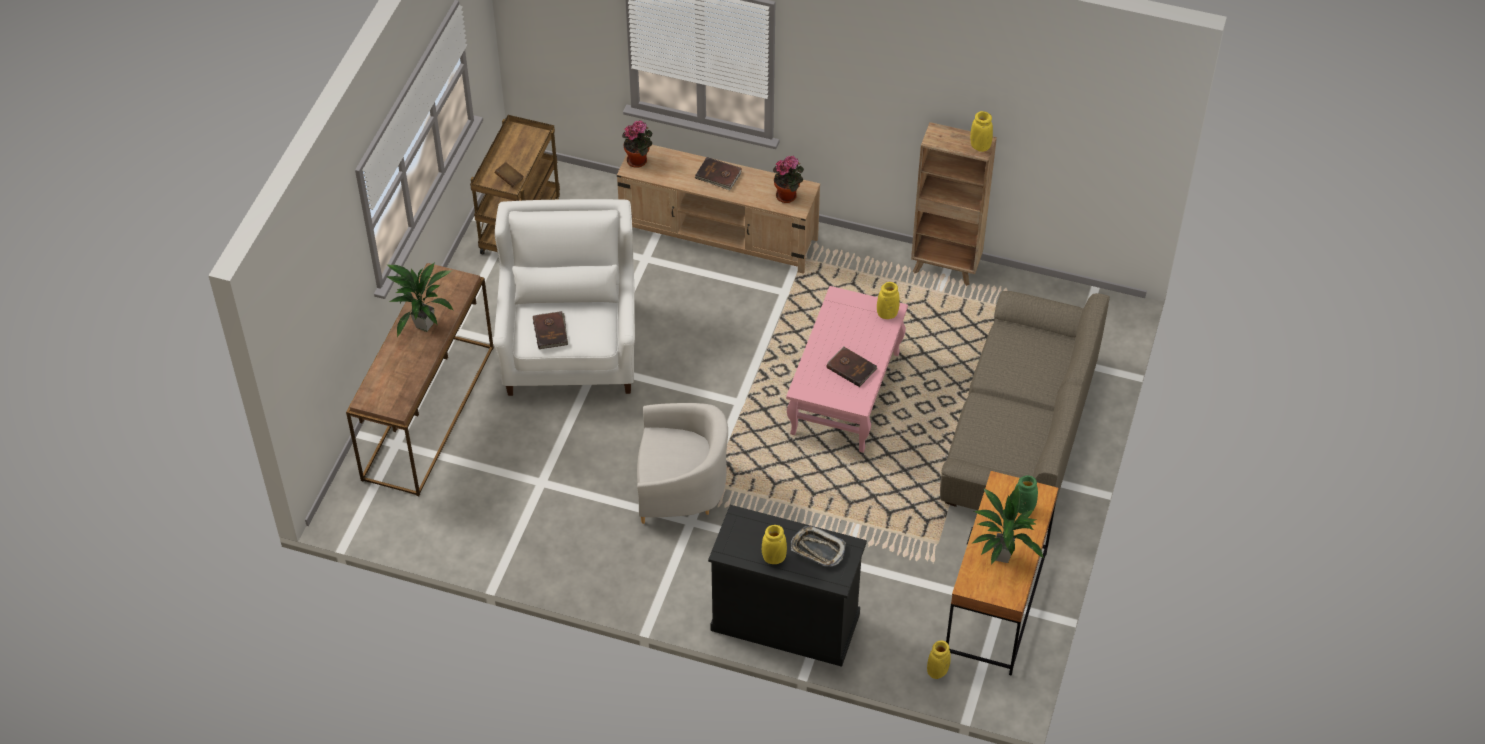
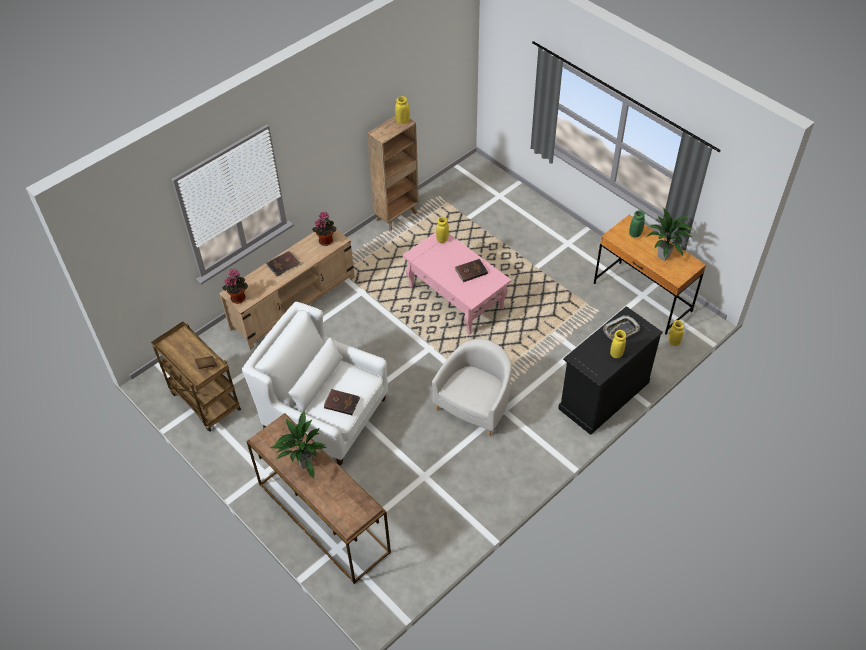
camera: 60 degrees left, 0 degrees up
sofa [940,291,1110,510] -> none

